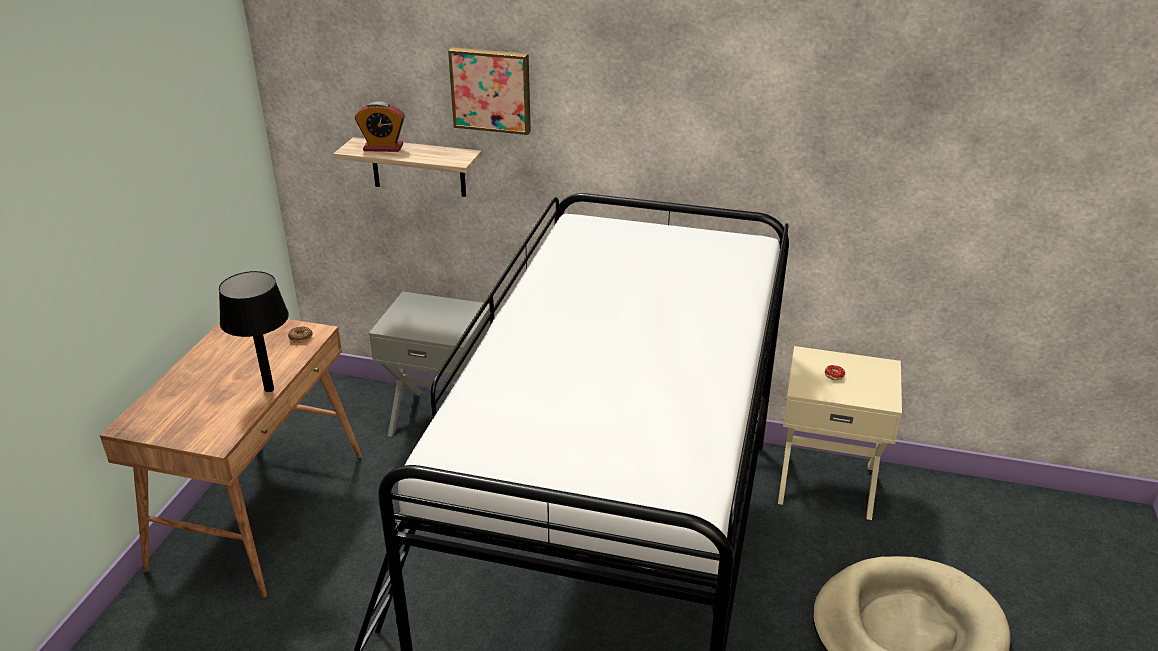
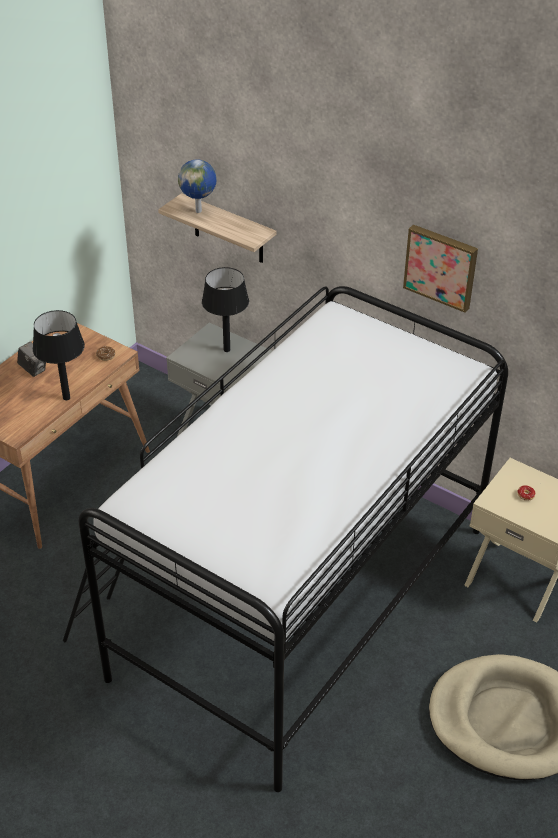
camera: 20 degrees right, 10 degrees up
alarm clock [355,101,405,152] -> globe [178,159,216,213]
picture [448,47,531,135] -> picture moved to [403,225,478,313]
none -> camera [17,342,46,377]
none -> black table lamp [202,267,249,352]

